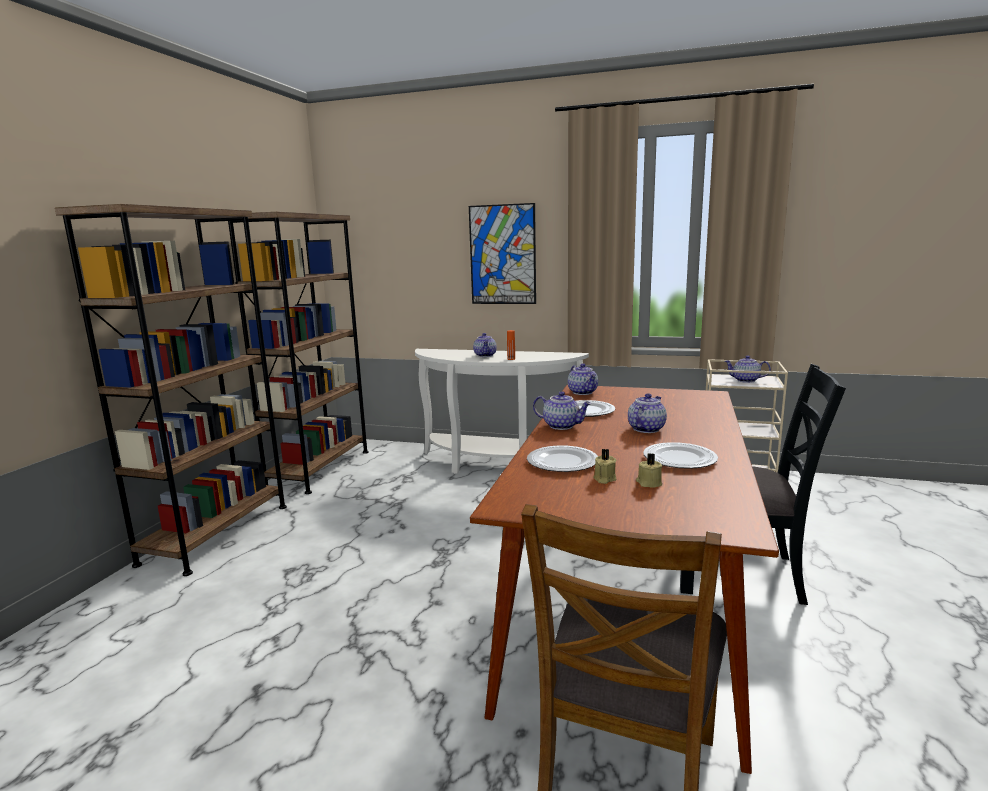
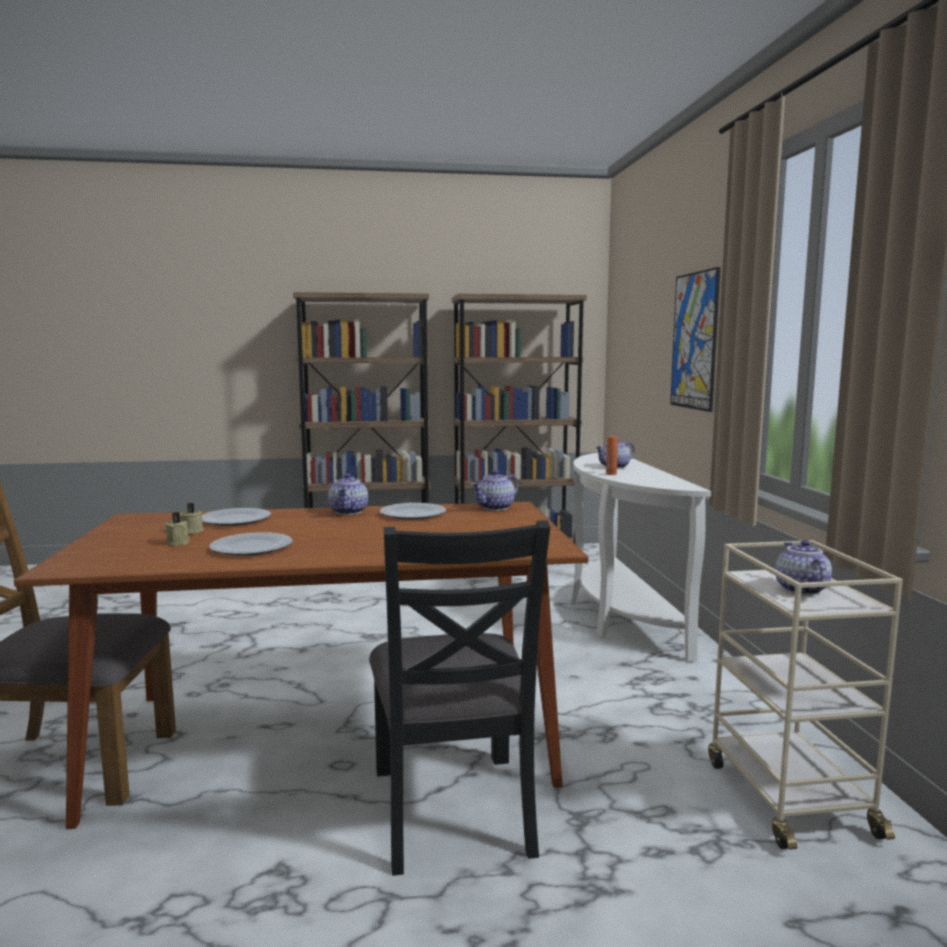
camera: 65 degrees right, 5 degrees down
teapot [628,393,667,433] -> none

